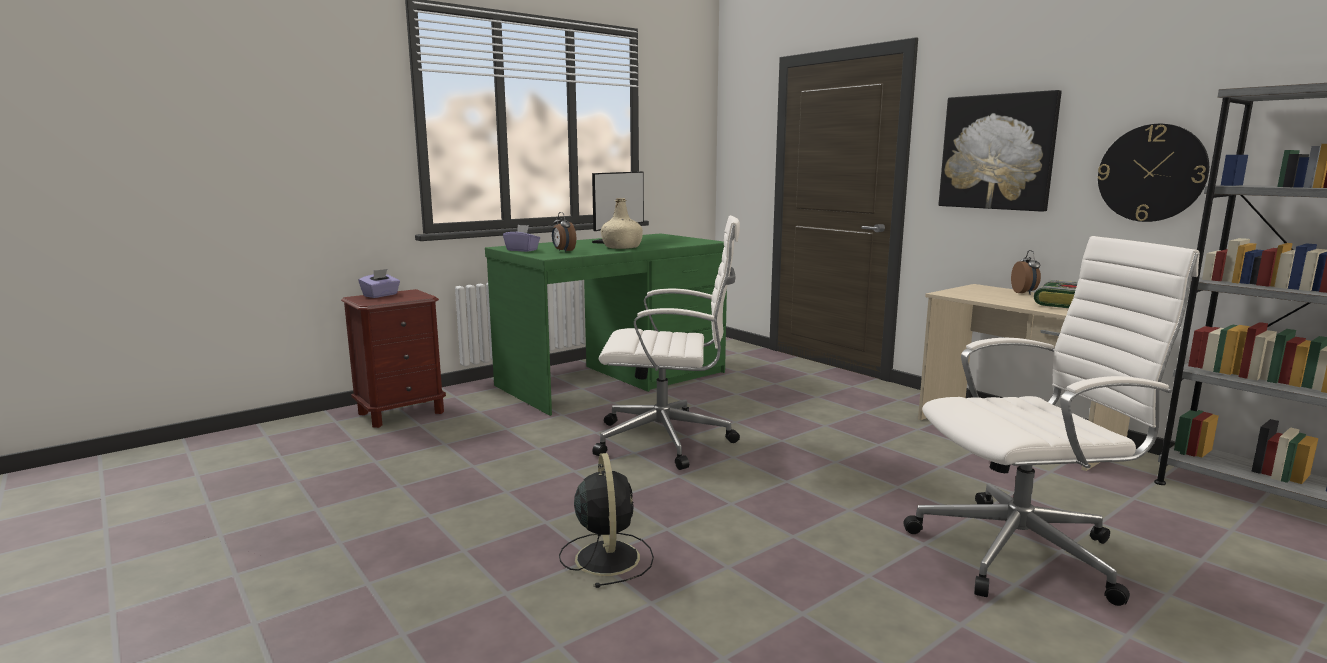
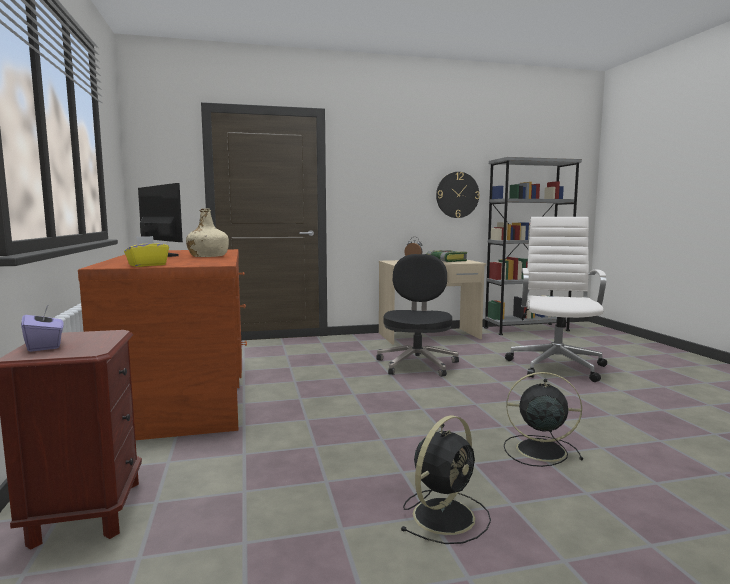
camera: 65 degrees left, 5 degrees down
green desk [485,233,727,416] -> brown desk [78,249,247,440]
purple tissue box [503,225,540,252] -> yellow tissue box [124,236,169,267]
alarm clock [552,212,576,252] -> none
white office chair [592,215,740,470] -> none
picture [939,90,1062,212] -> none
none -> black office chair [376,254,459,377]
none -> black fan [400,415,491,544]

